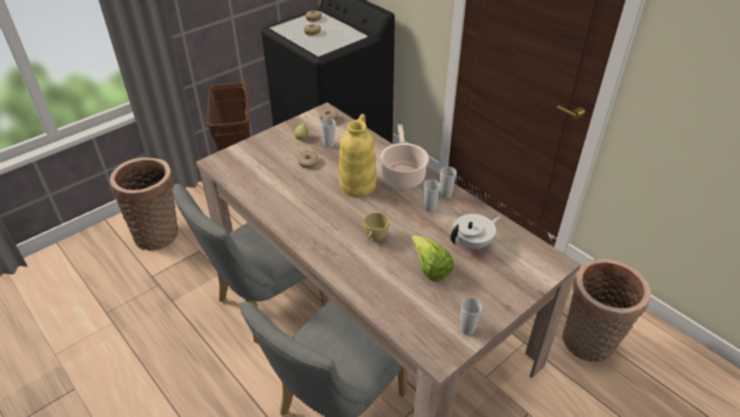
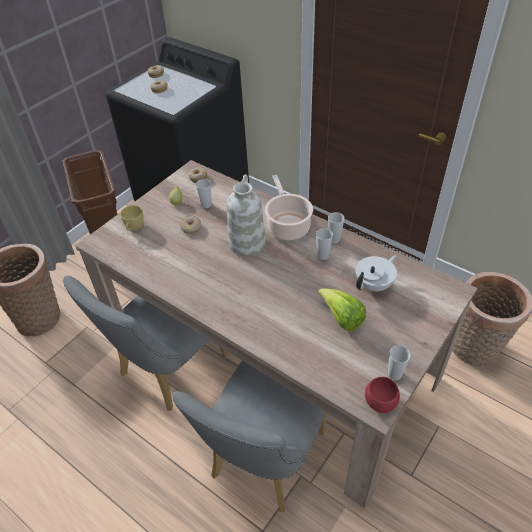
camera: 10 degrees left, 5 degrees up
yellow vase [339,114,376,197] -> white vase [227,174,265,257]
yellow cup [364,212,389,241] -> yellow cup moved to [120,205,144,231]
none -> red bowl [365,377,400,413]

